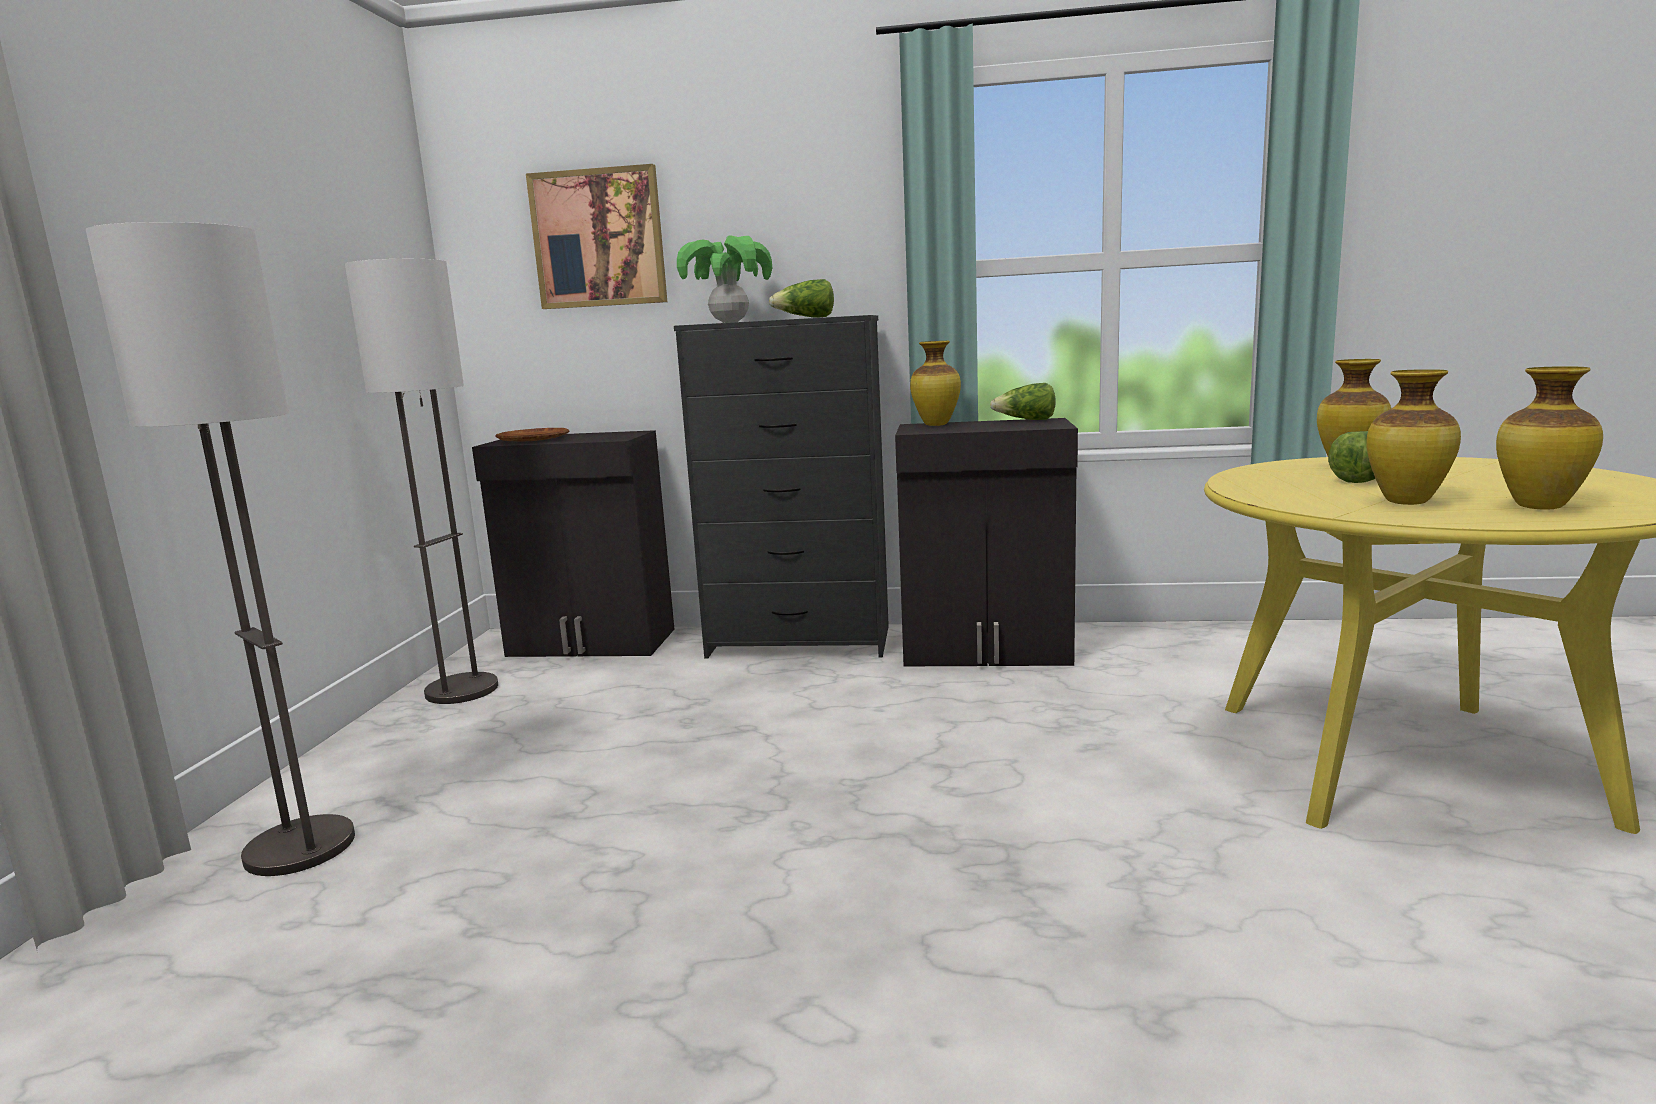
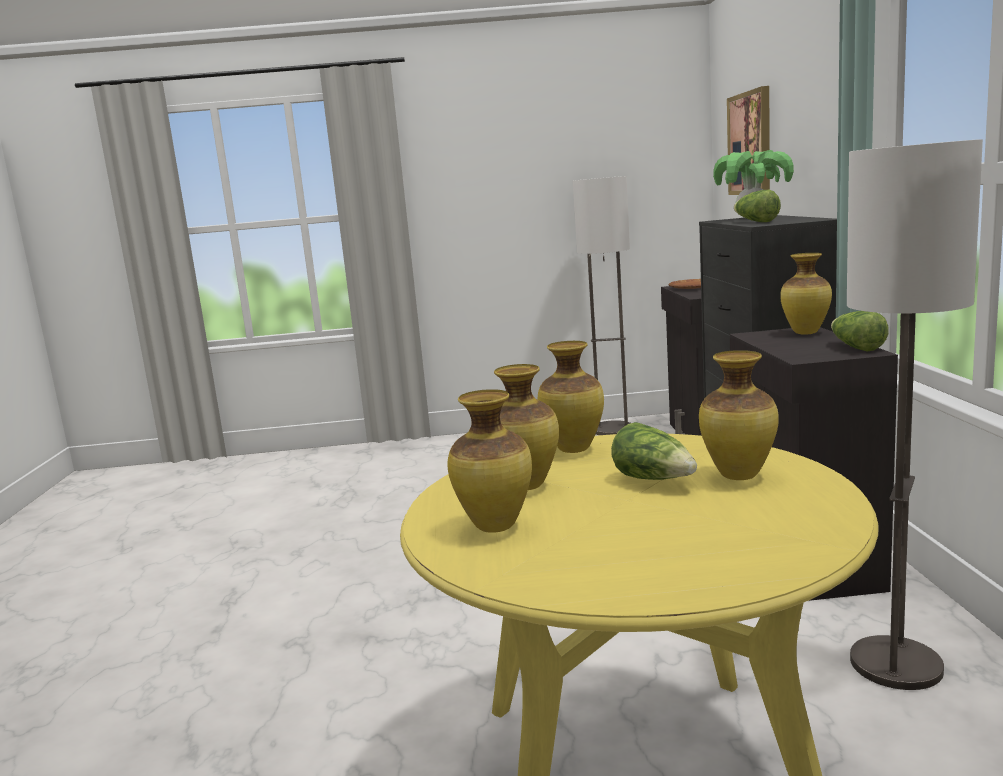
camera: 80 degrees right, 0 degrees up
floor lamp [86,222,355,876] -> floor lamp moved to [847,139,983,690]
none -> vase [538,341,604,453]

